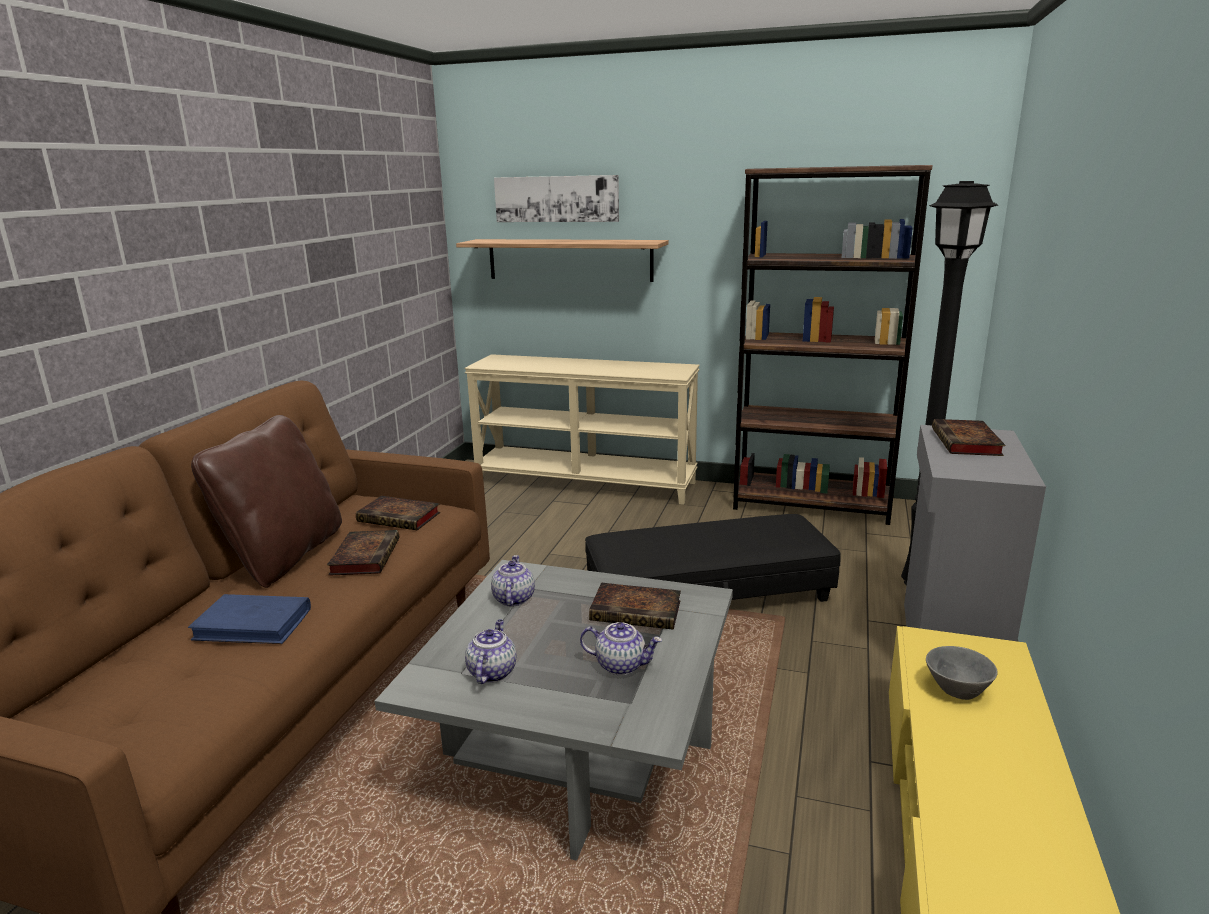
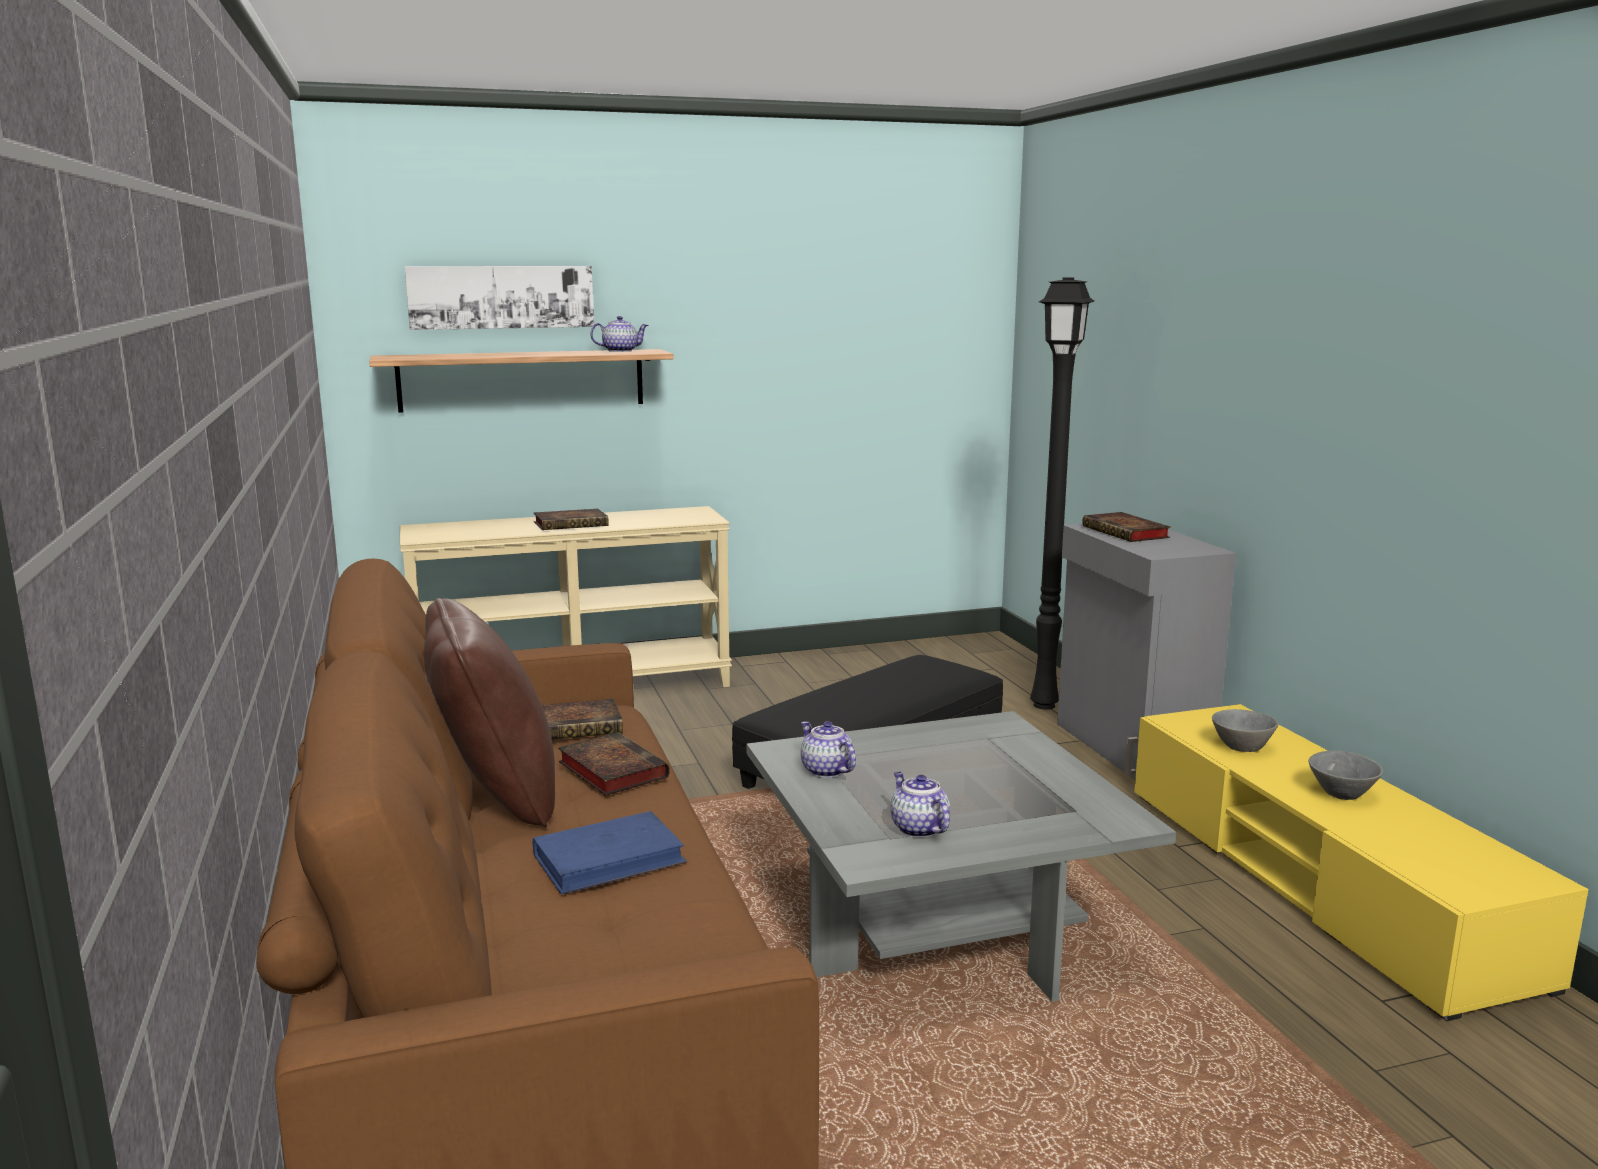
camera: 35 degrees left, 5 degrees down
teapot [580,622,662,675] -> teapot moved to [590,316,648,352]
book [589,583,681,630] -> book moved to [533,509,609,530]
brown bookcase [733,165,933,525] -> none
none -> grey bowl [1309,750,1383,800]

